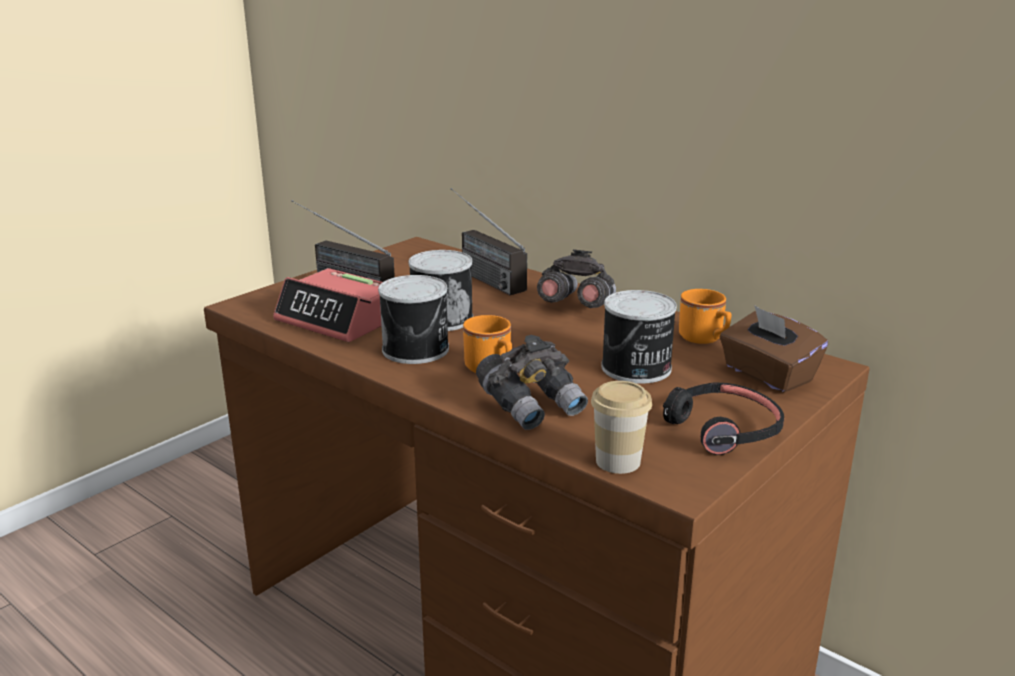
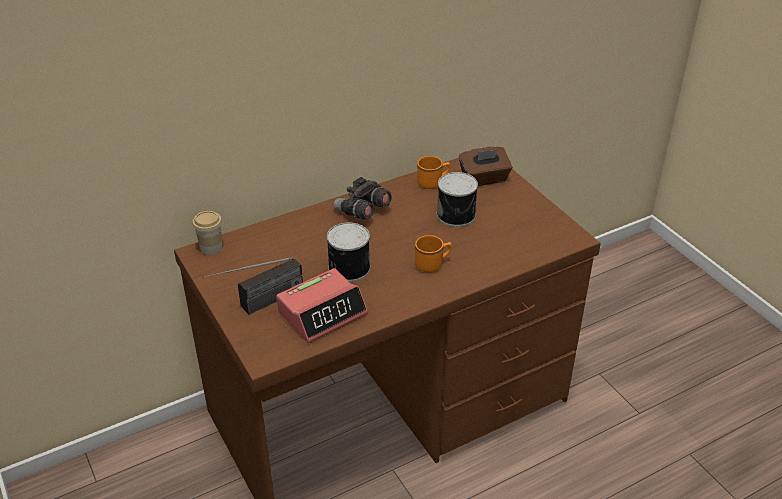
camera: 70 degrees left, 15 degrees up
can [378,275,449,364] -> none
radio [451,188,527,295] -> none
grey binoculars [476,335,588,430] -> none
cup [591,381,652,474] -> cup moved to [192,211,222,255]
black headphones [663,383,784,455] -> none

